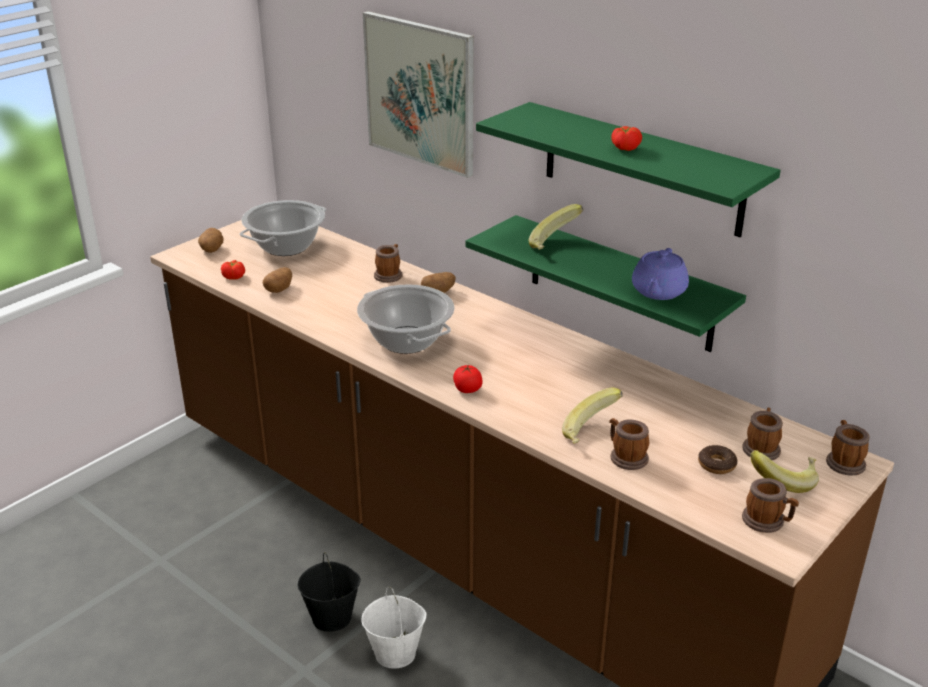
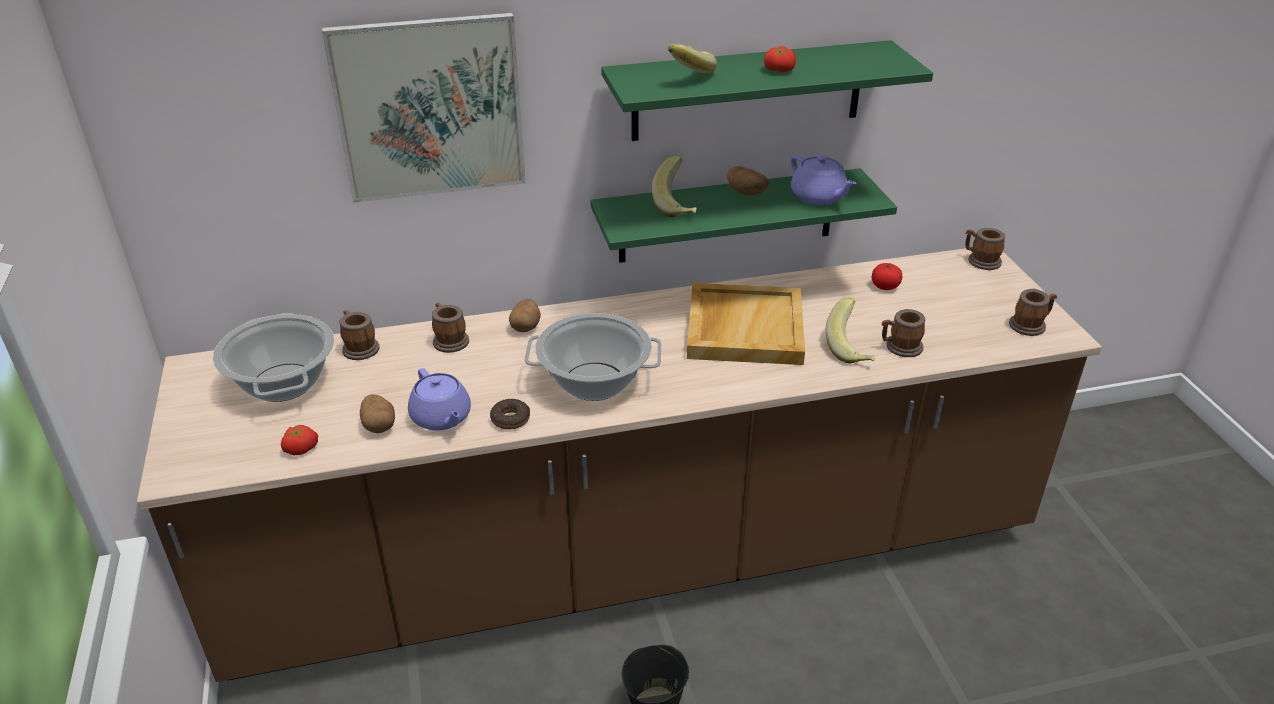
camera: 55 degrees left, 5 degrees up
potato [198,228,223,253] -> potato moved to [727,166,769,196]
white bucket [362,587,427,669] -> none
tomato [453,365,483,393] -> tomato moved to [872,263,902,290]
donut [698,445,737,474] -> donut moved to [490,399,530,430]
mug [742,408,783,460] -> mug moved to [340,310,379,360]
banana [750,450,819,493] -> banana moved to [668,44,717,74]
none -> purple teapot [408,368,471,431]
none -> beige tray [687,283,805,365]

